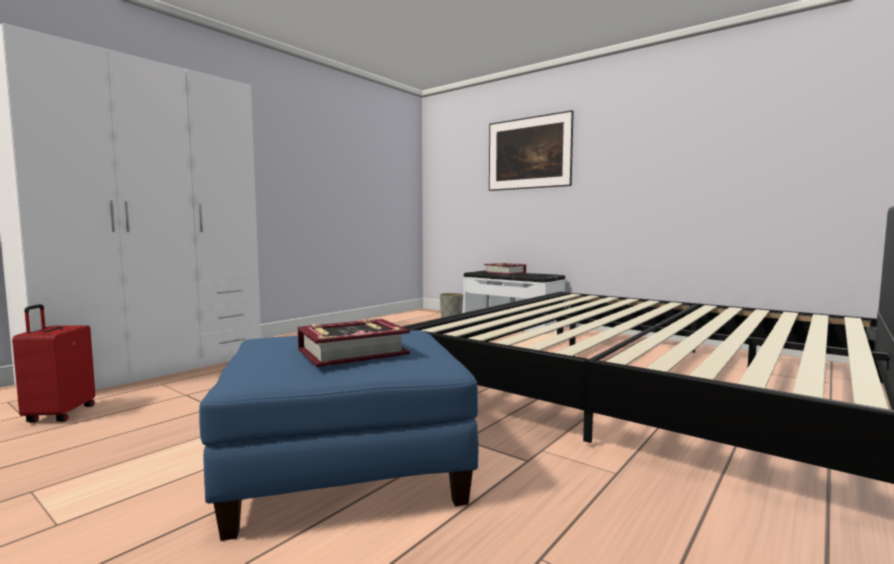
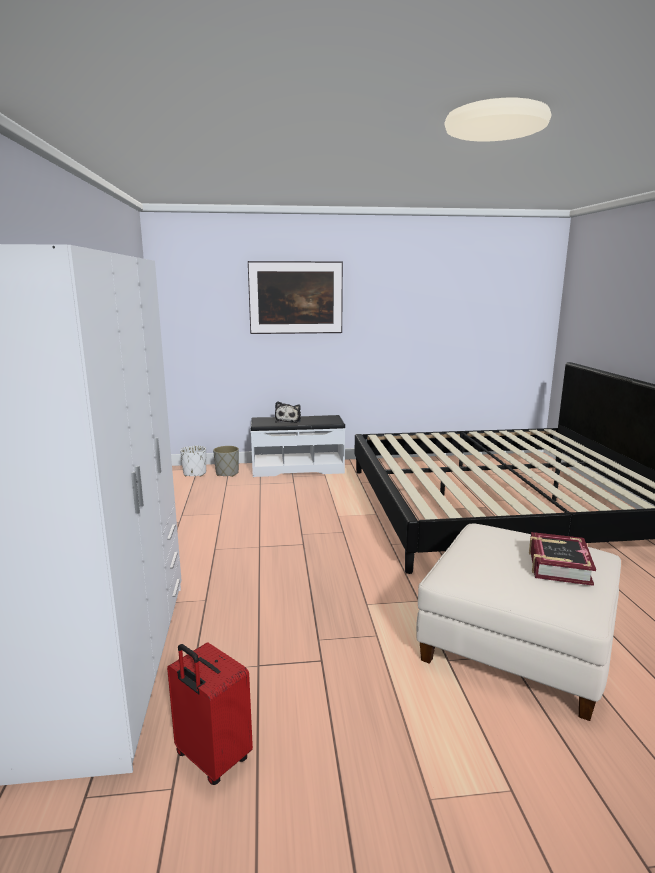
camera: 45 degrees left, 10 degrees up
blue ottoman [199,330,479,541] -> white ottoman [416,523,621,721]
book [484,263,526,275] -> plush toy [275,401,301,423]
none -> white planter [180,446,206,476]

